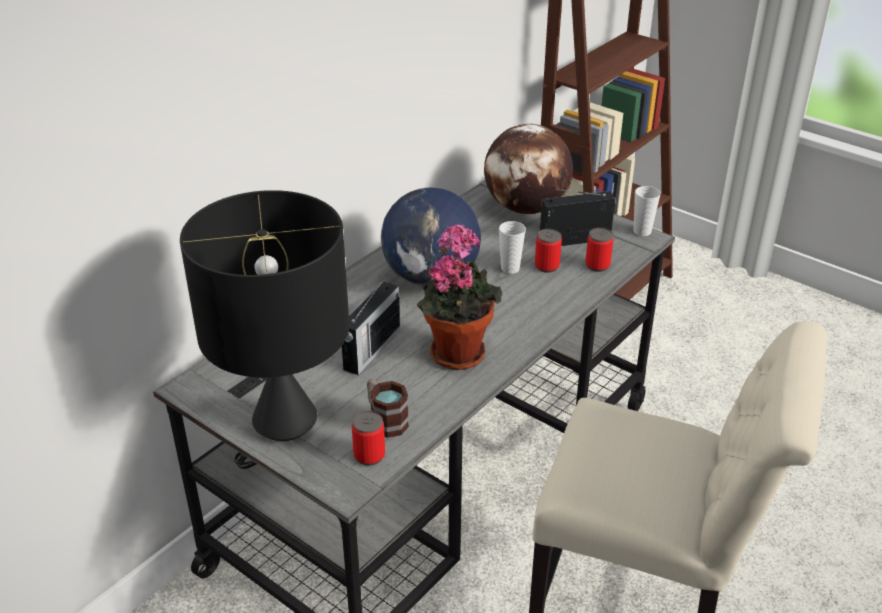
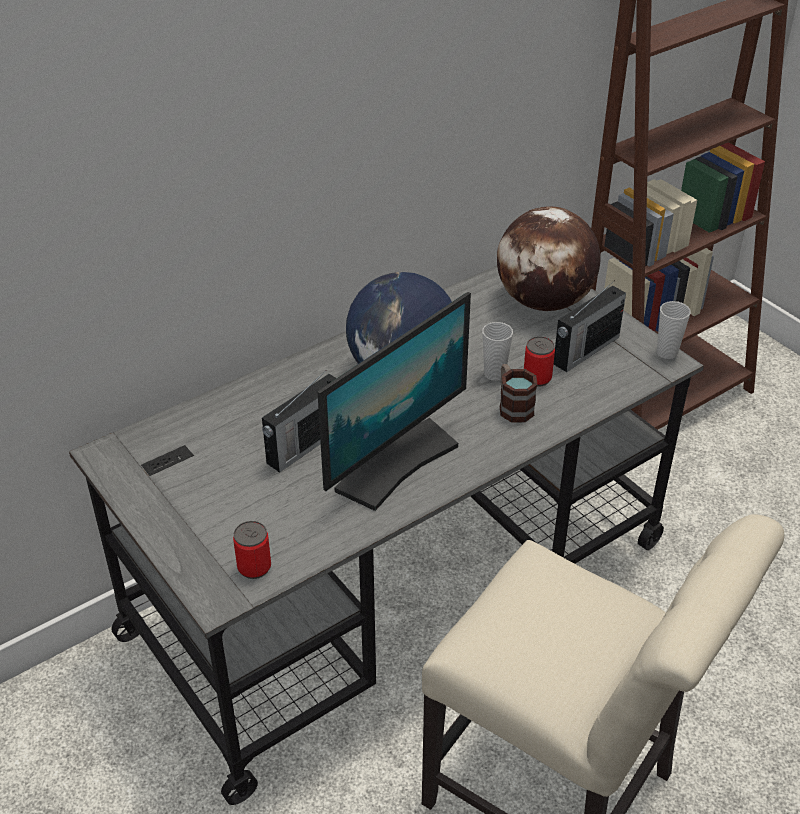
camera: 15 degrees right, 5 degrees up
black table lamp [180,190,349,441] -> none
mug [367,379,409,438] -> mug moved to [500,364,538,422]
potted plant [417,225,502,370] -> monitor [317,292,471,511]
radio [540,189,616,246] -> radio turned 135 degrees clockwise [554,280,626,372]
can [585,228,613,272] -> none

